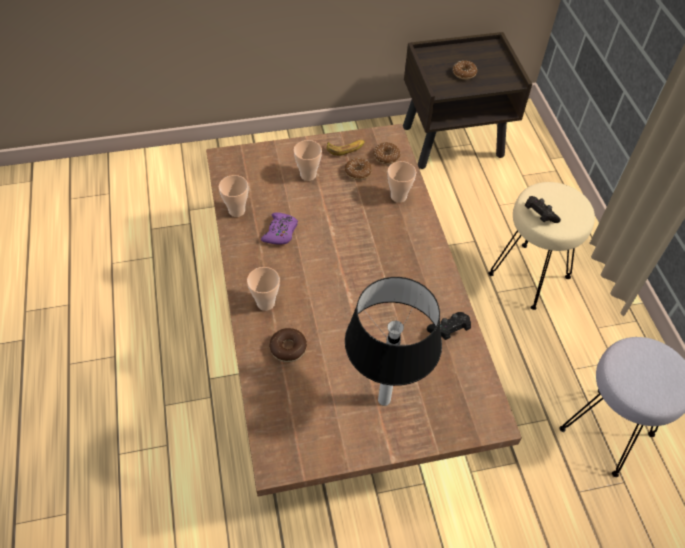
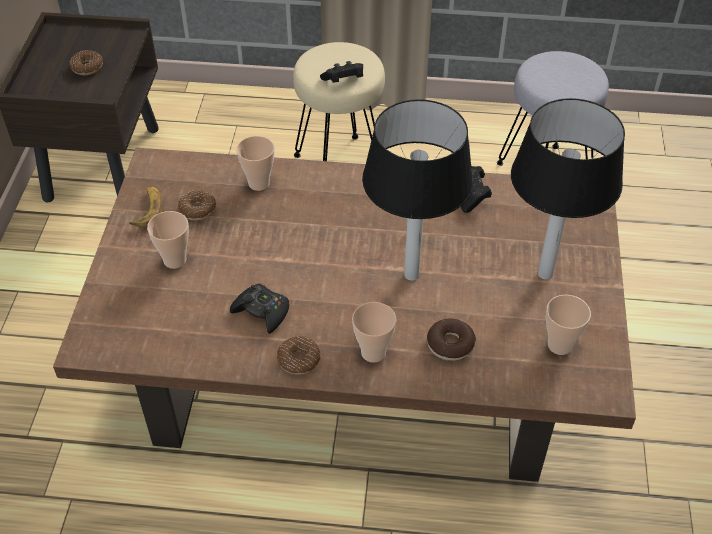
camera: 70 degrees left, 5 degrees down
cup [219,175,248,217] -> cup moved to [546,295,591,355]
purple game controller [261,212,298,245] -> black game controller [230,283,289,334]
donut [373,142,401,164] -> donut moved to [277,336,320,375]
none -> table lamp [362,99,473,281]

